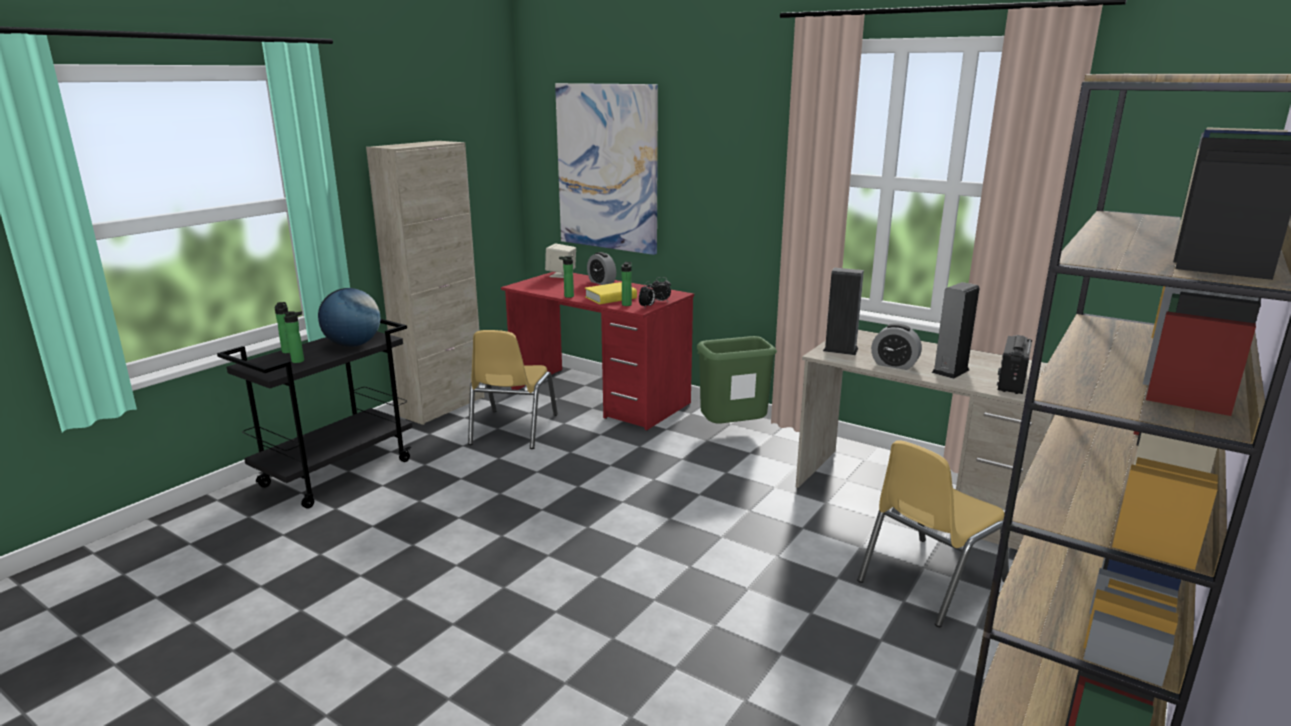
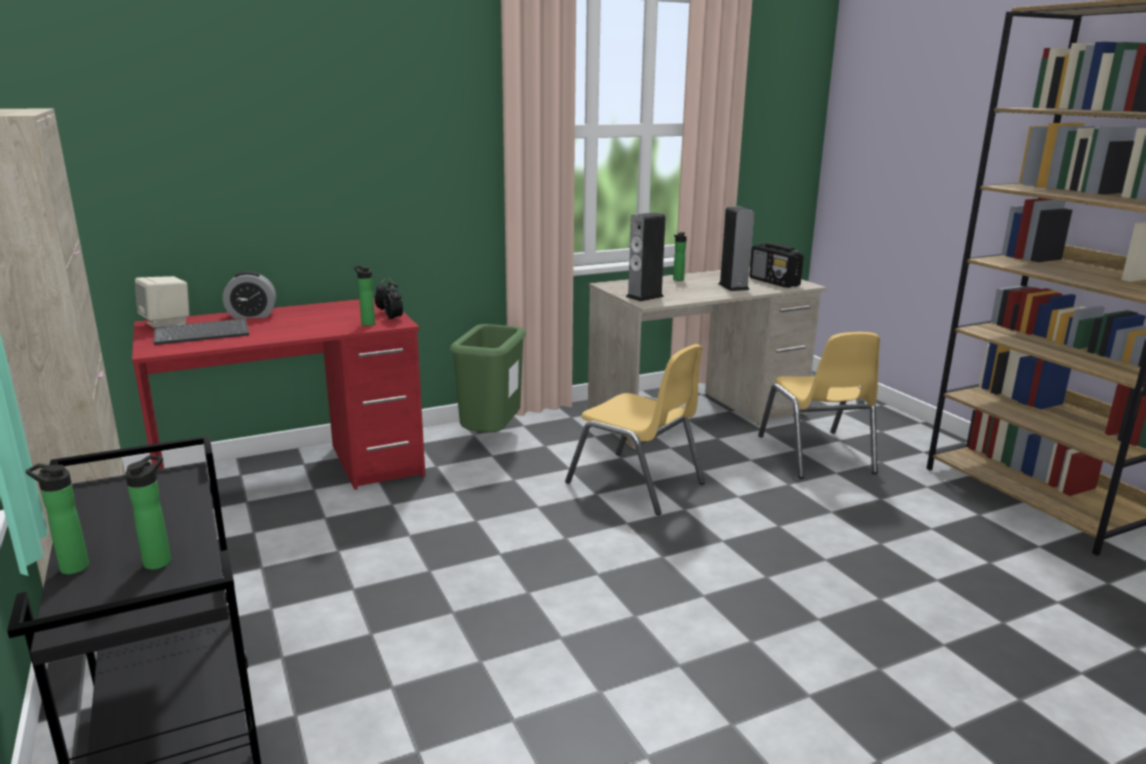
camera: 60 degrees left, 0 degrees up
globe [318,288,380,347] -> none
yellow chair [468,330,558,449] -> yellow chair moved to [565,344,705,515]
picture [555,83,658,255] -> none
bottle [559,256,574,298] -> bottle moved to [673,232,687,281]
yellow book [585,282,637,304] -> none
alarm clock [871,323,922,370] -> none
none -> keyboard [154,319,249,345]

